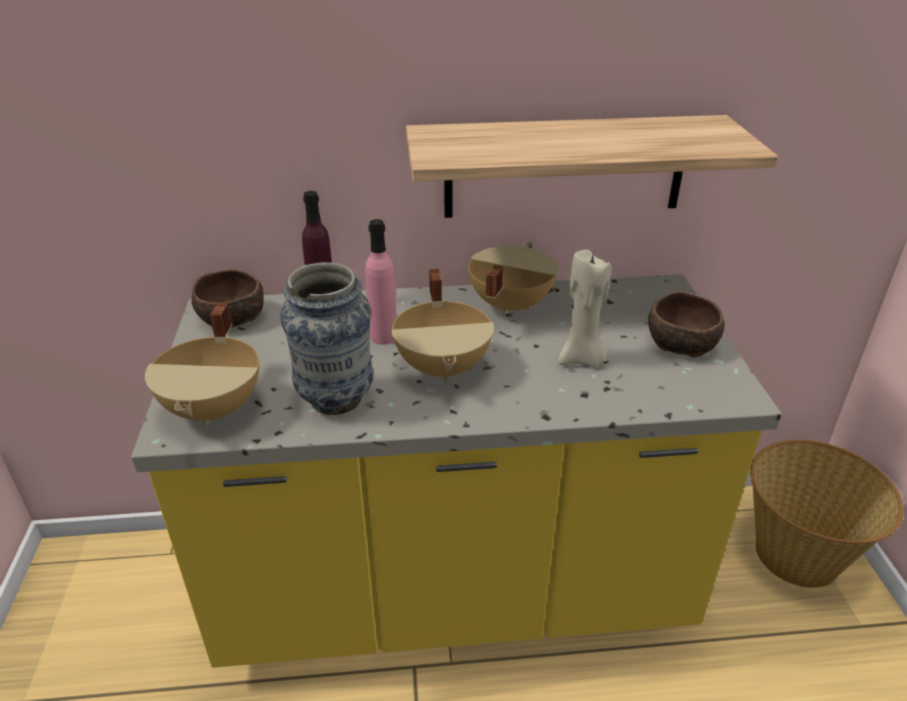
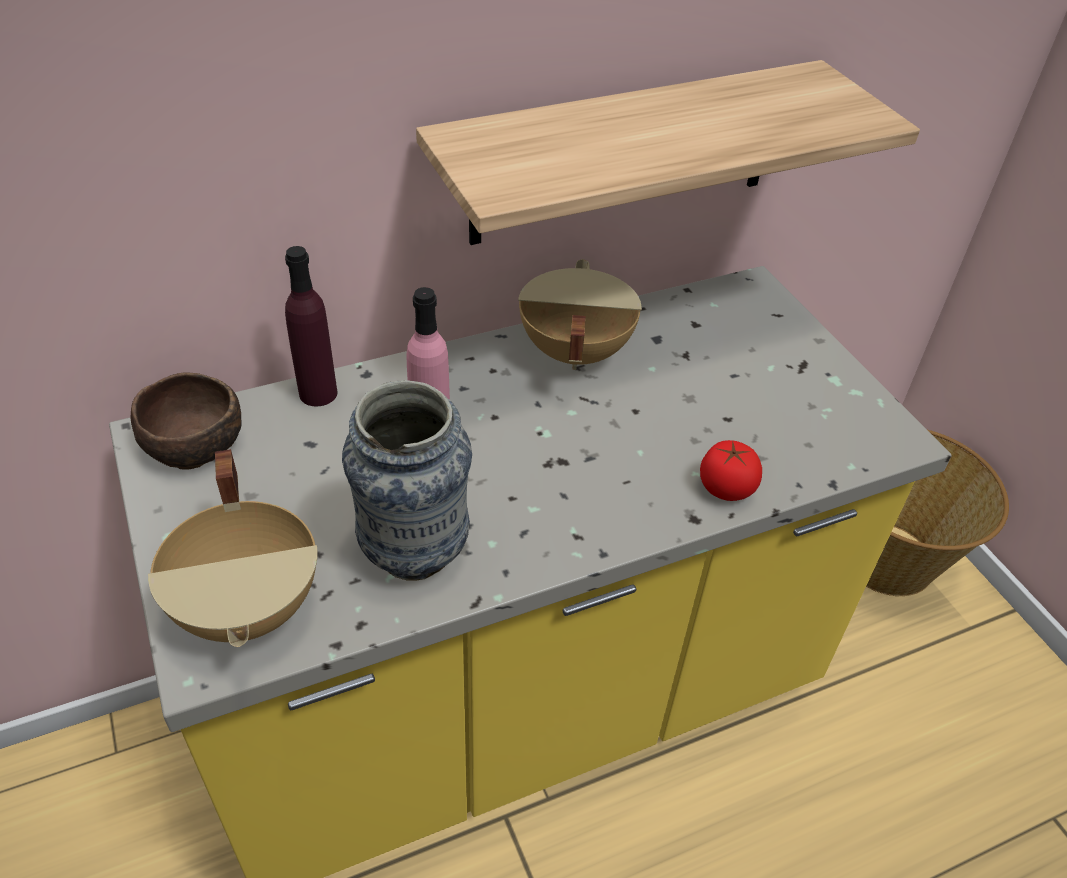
camera: 20 degrees left, 10 degrees up
beige cooking pot [391,269,494,382] -> none
beige candle [558,250,611,366] -> none
brown bowl [648,291,725,357] -> none
none -> tomato [700,440,762,501]

